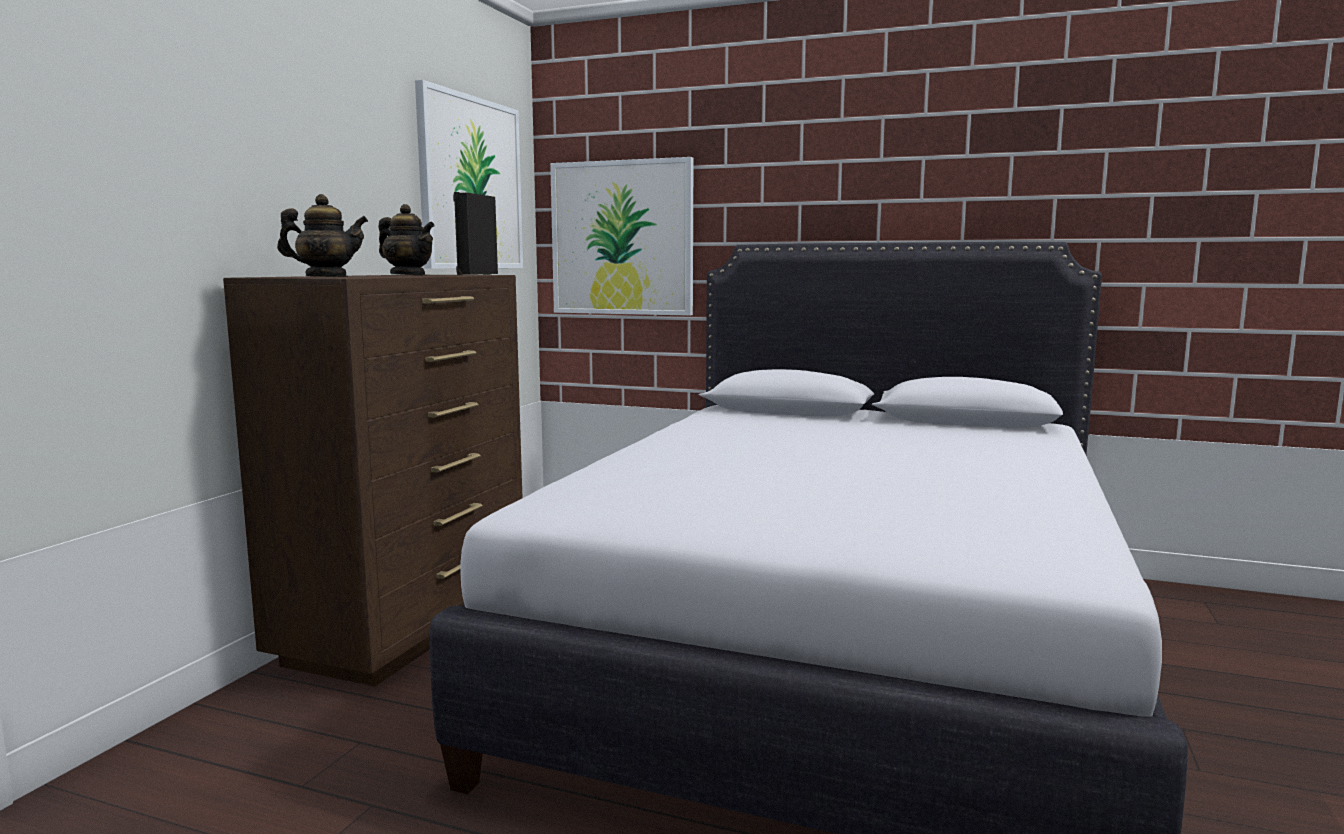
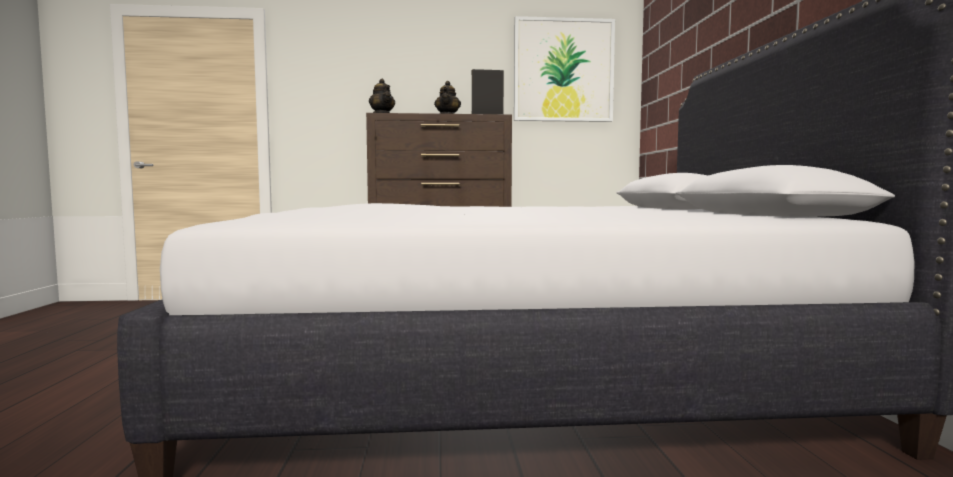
camera: 65 degrees right, 5 degrees down
picture [550,157,693,316] -> none

